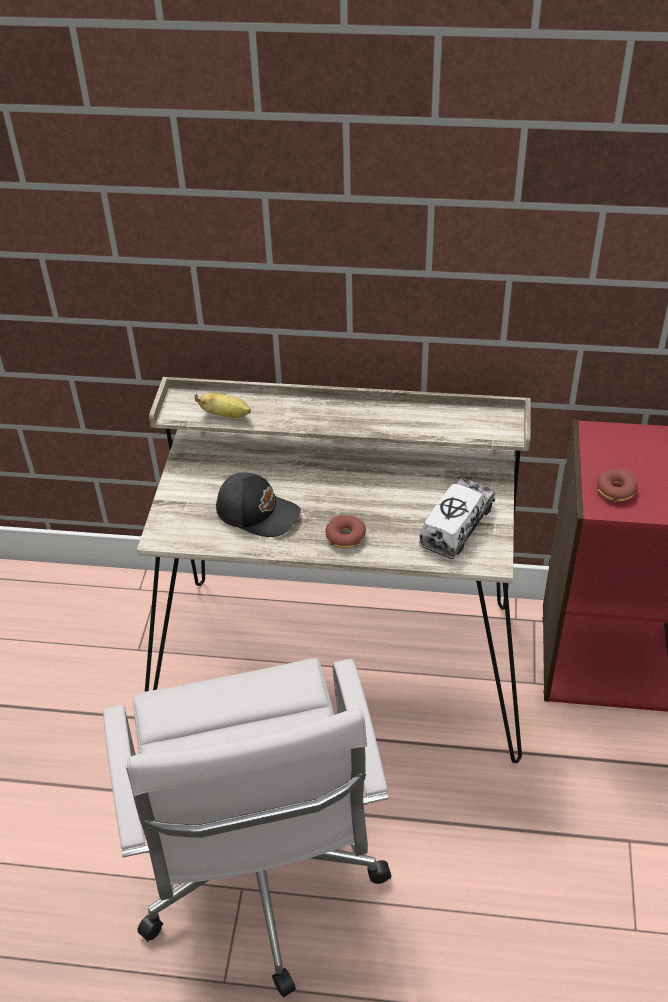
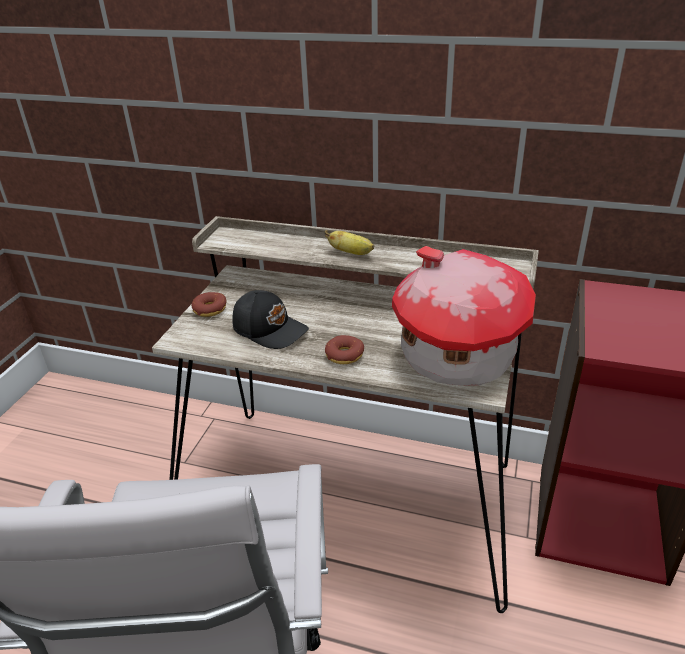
camera: 10 degrees right, 10 degrees down
banana [194,393,251,418] -> banana moved to [325,230,374,255]
toy truck [419,478,495,559] -> toy house [392,246,536,386]
donut [597,469,638,501] -> donut moved to [191,292,226,317]

